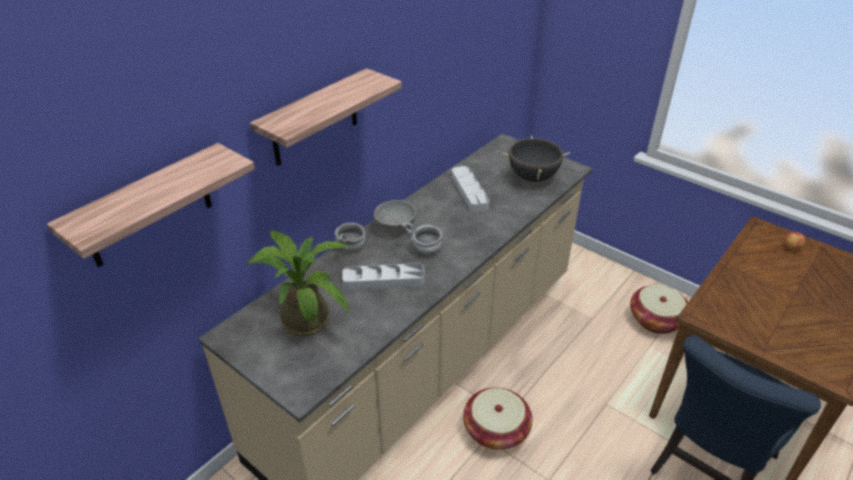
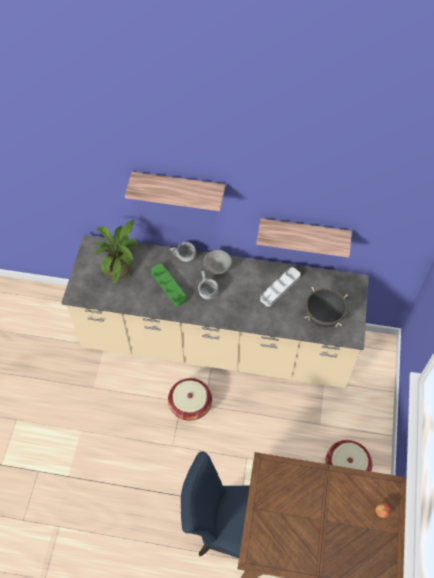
camera: 60 degrees right, 20 degrees up
shelf [47,143,255,267] -> shelf moved to [256,218,352,258]
grey tray [342,263,425,290] -> green tray [151,264,187,306]

